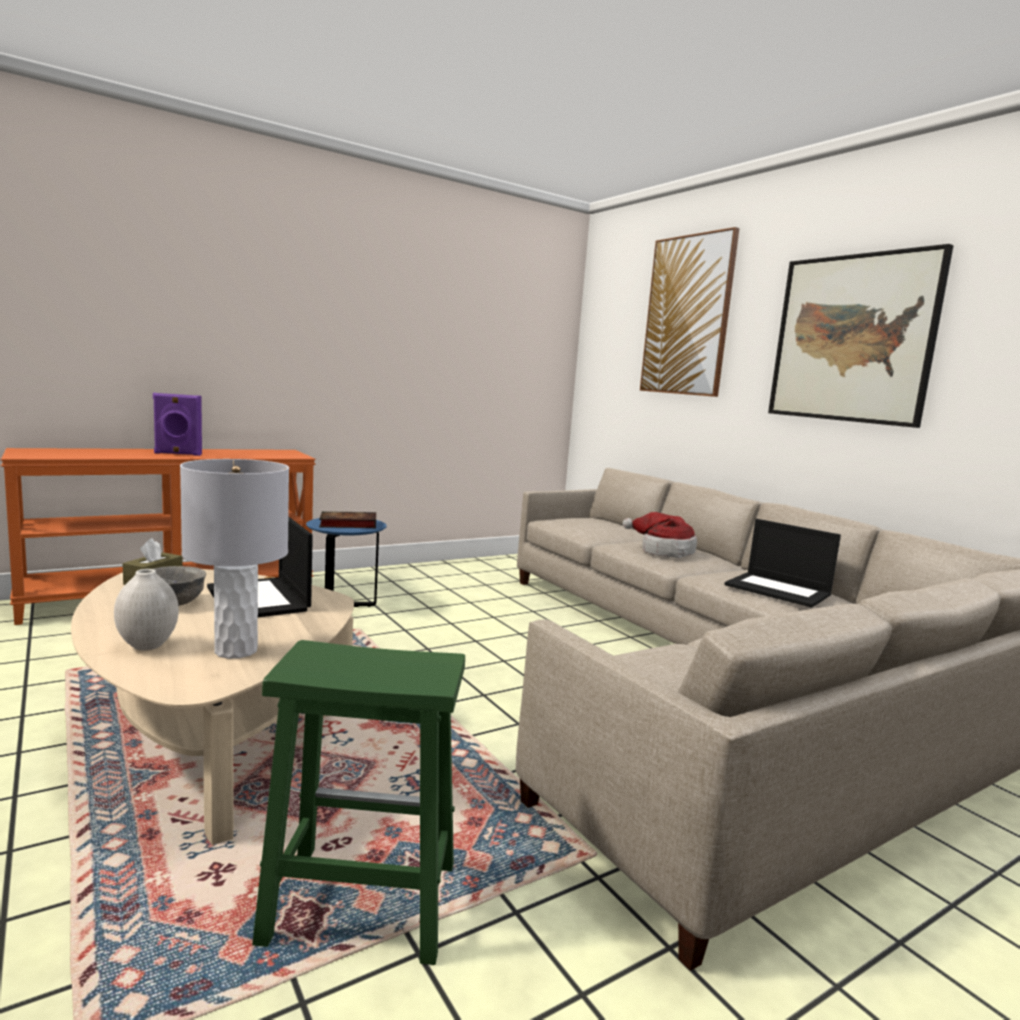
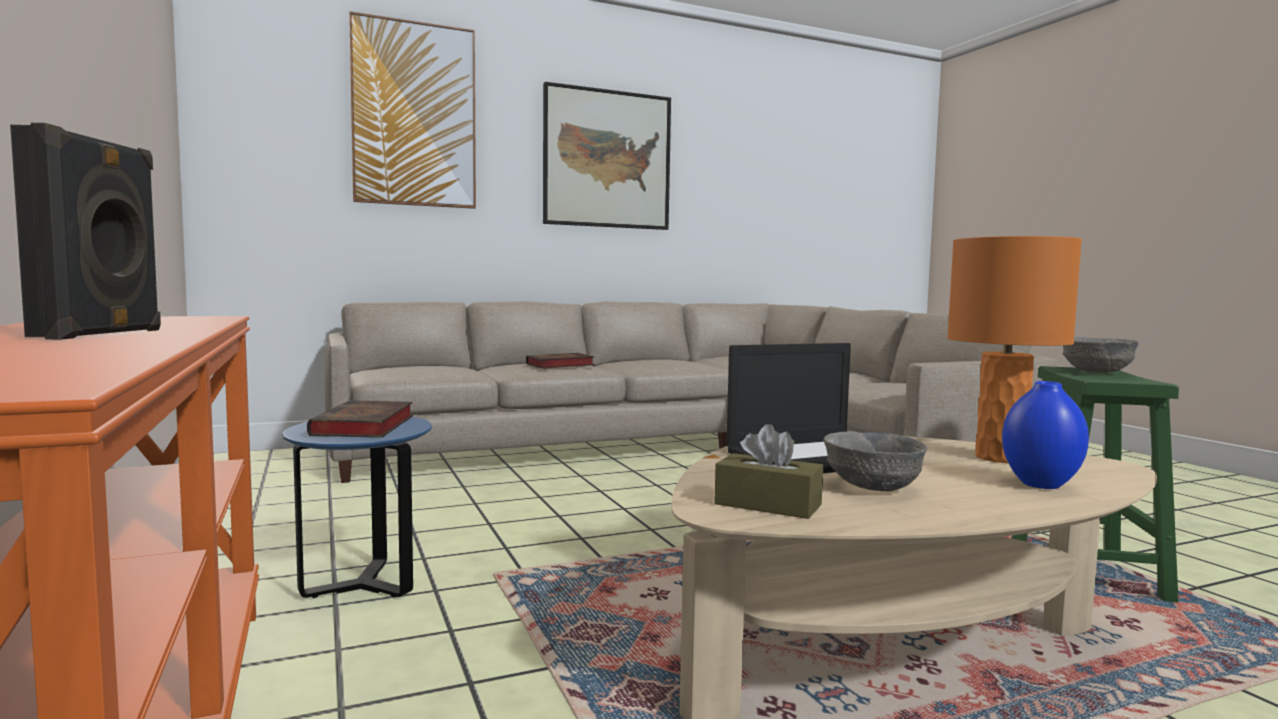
camera: 80 degrees left, 5 degrees down
white vase [114,569,179,650] -> blue vase [1002,381,1089,489]
purple speaker [153,393,202,456] -> black speaker [10,123,161,340]
grey table lamp [180,459,289,659] -> orange table lamp [947,236,1082,463]
hat [623,512,697,558] -> book [526,353,595,369]
laptop [724,519,841,608] -> none
none -> grey bowl [1062,337,1139,373]

